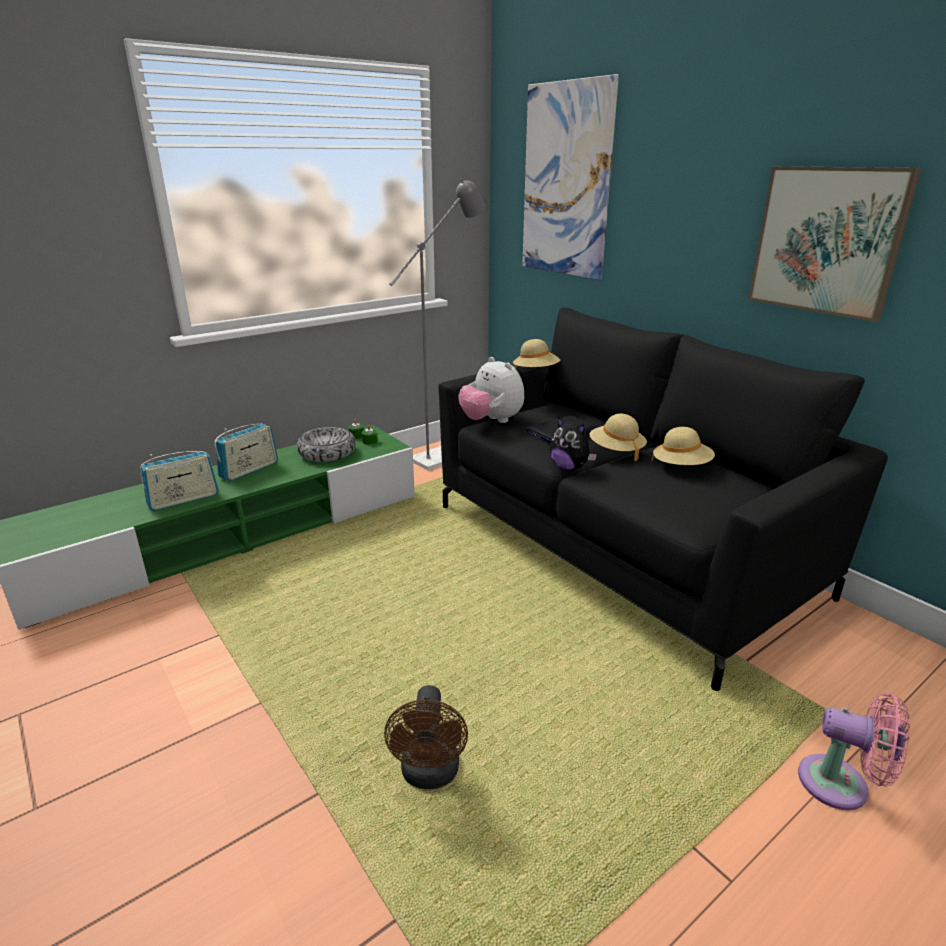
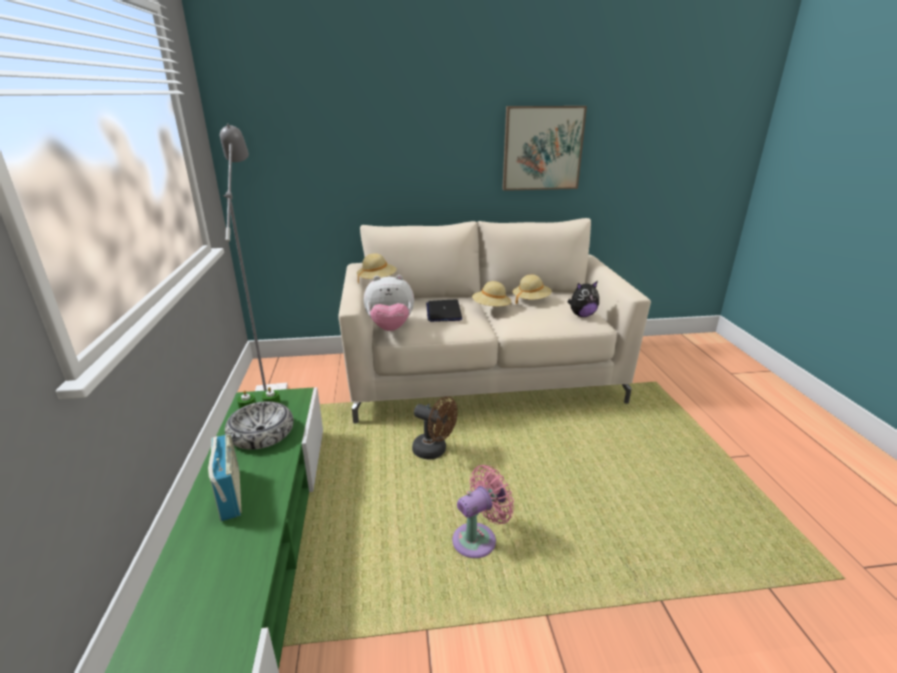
camera: 60 degrees left, 0 degrees up
radio [140,451,219,511] -> none
brown fan [384,685,468,789] -> brown fan moved to [412,396,458,459]
black sofa [438,307,888,691] -> beige sofa [338,218,651,424]
picture [522,74,619,280] -> none
plush toy [550,417,597,471] -> plush toy moved to [568,281,599,317]
pink fan [798,693,910,810] -> pink fan moved to [452,465,514,558]

